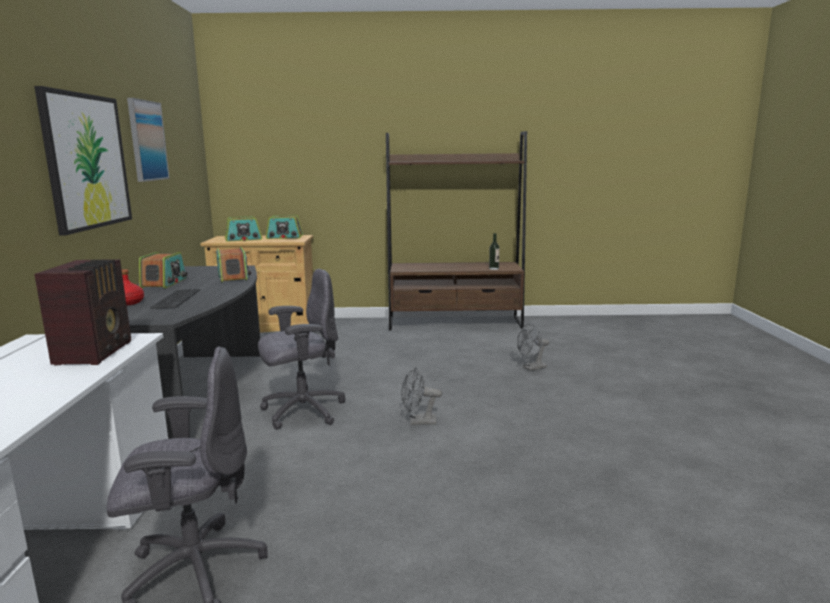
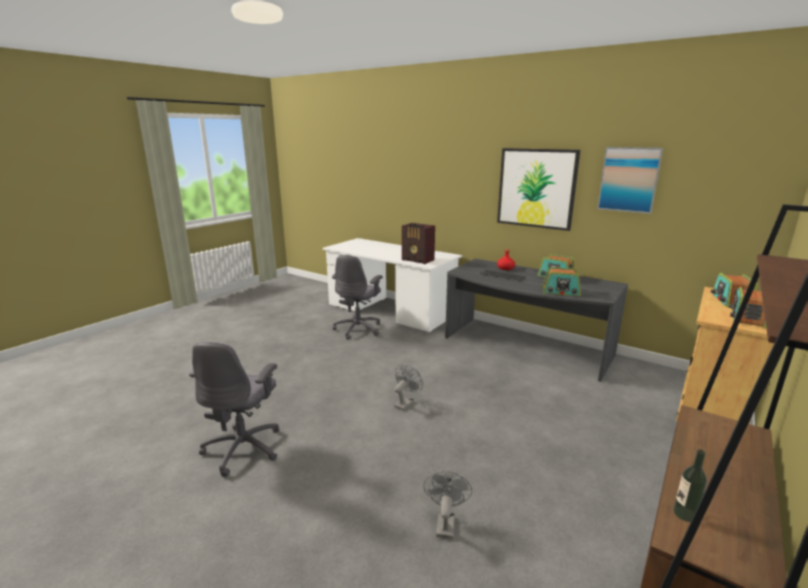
camera: 125 degrees right, 5 degrees up
grey office chair [258,269,345,430] -> grey office chair moved to [189,342,279,477]

